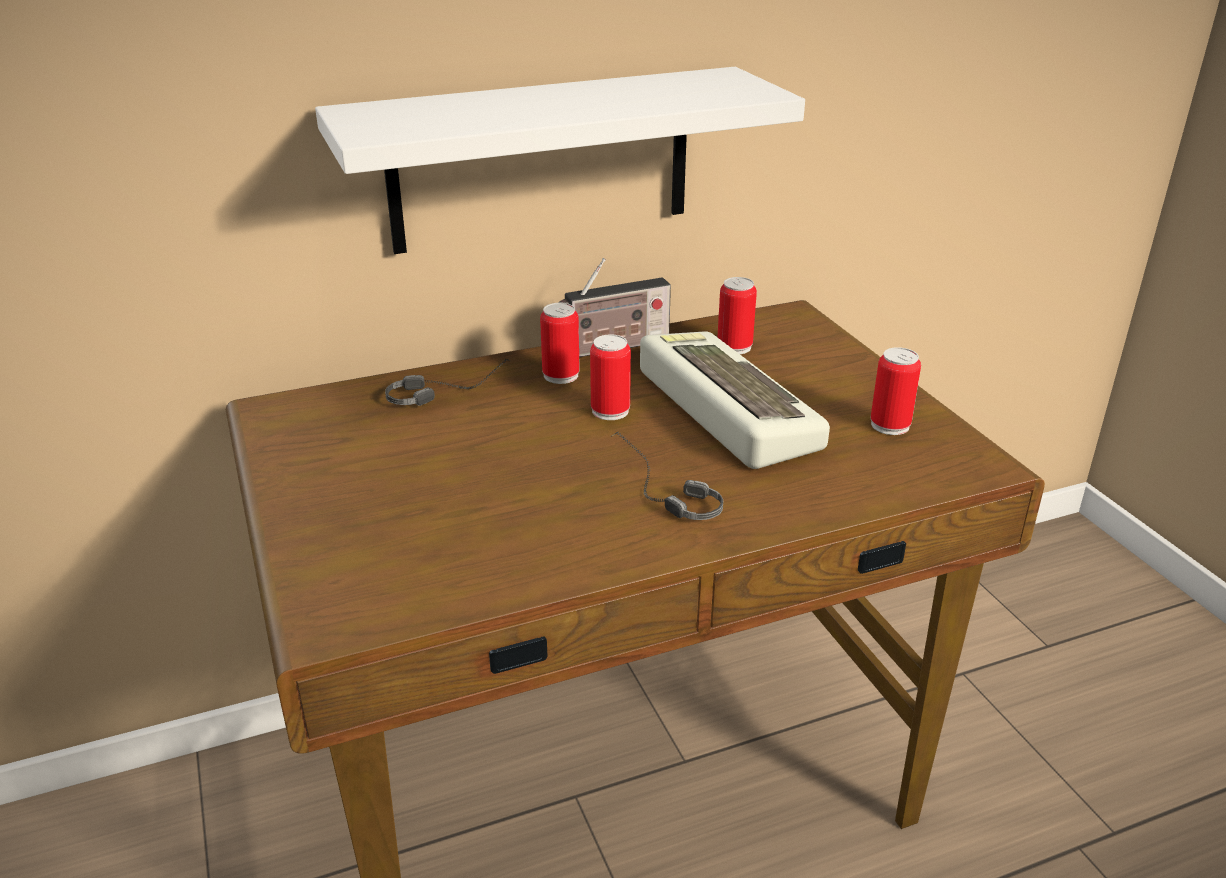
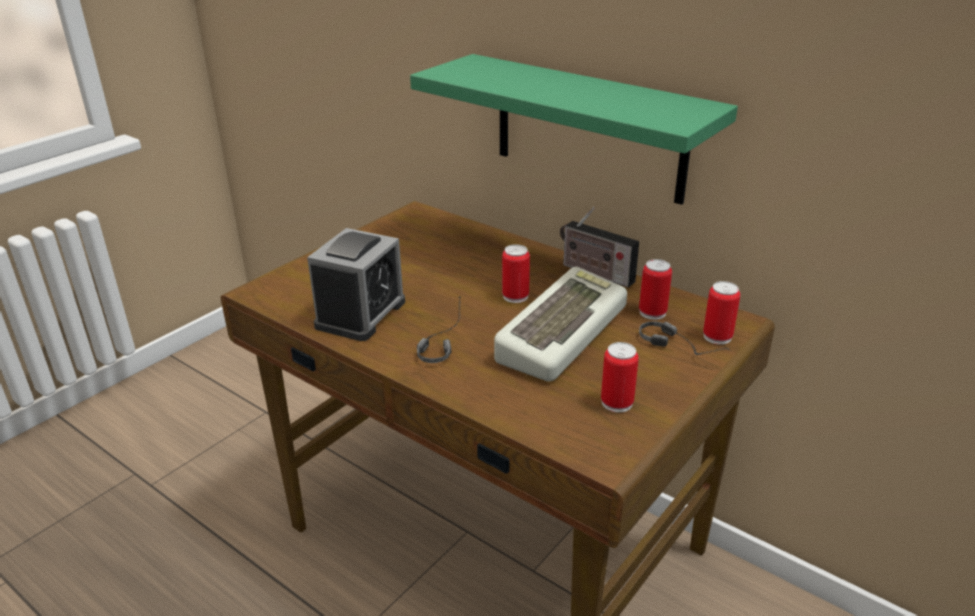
camera: 60 degrees right, 0 degrees up
white shelf [315,67,805,254] -> green shelf [410,54,738,205]
headphones [385,359,511,406] -> headphones moved to [639,321,731,355]
can [540,303,580,384] -> can moved to [703,281,740,345]
none -> alarm clock [307,228,405,341]

